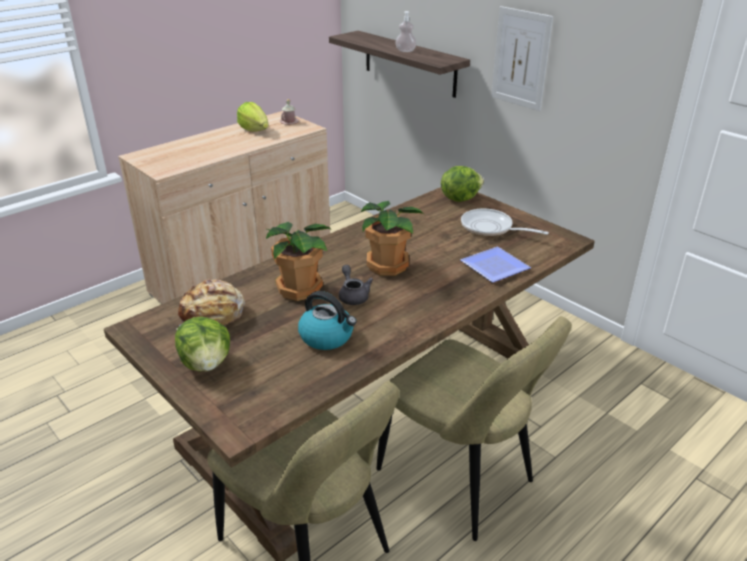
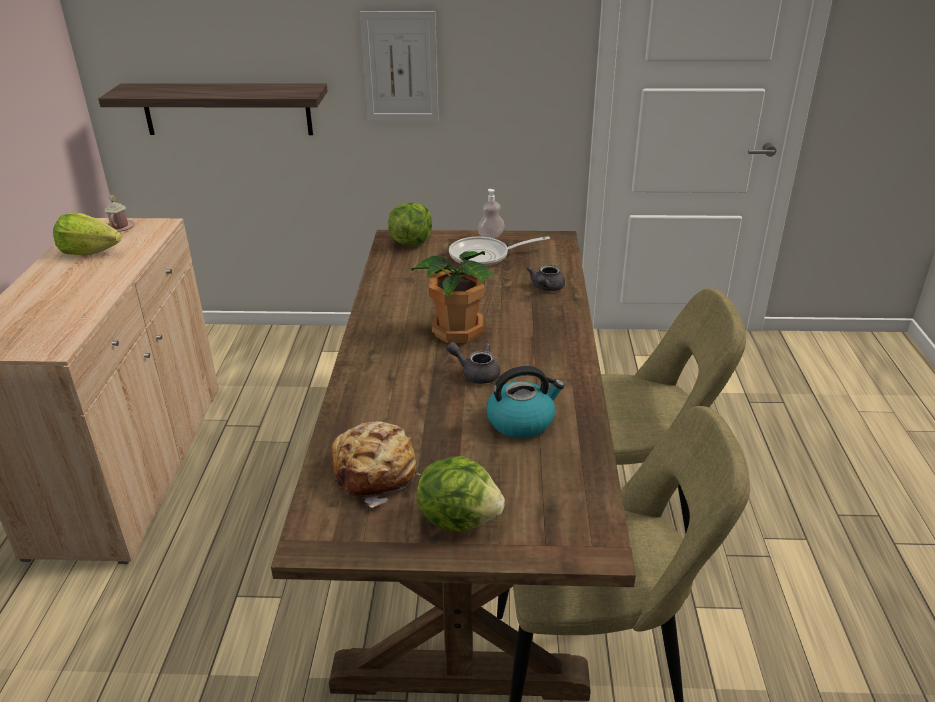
camera: 45 degrees left, 0 degrees up
potted plant [266,222,332,301] -> none
soap dispenser [395,11,417,52] -> soap dispenser moved to [478,189,504,238]
plate [460,247,531,282] -> grey teapot [527,265,565,291]

